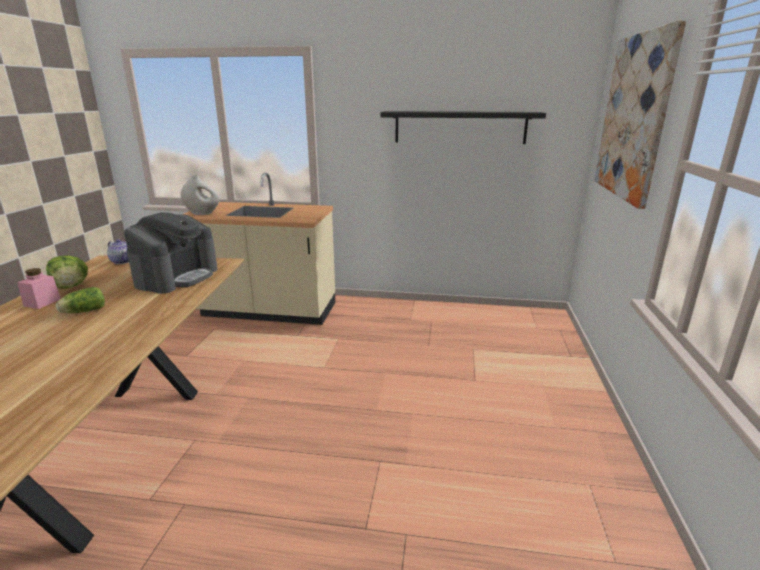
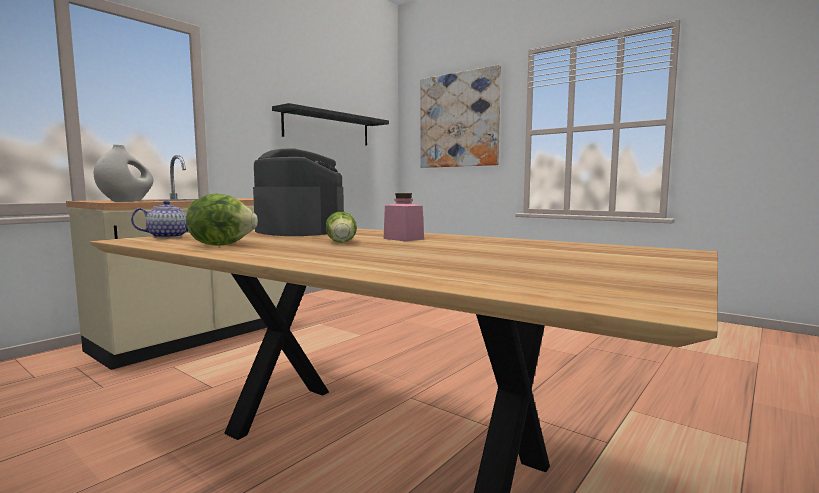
camera: 60 degrees left, 15 degrees down
pink jar [17,268,61,309] -> pink jar moved to [384,193,424,241]

